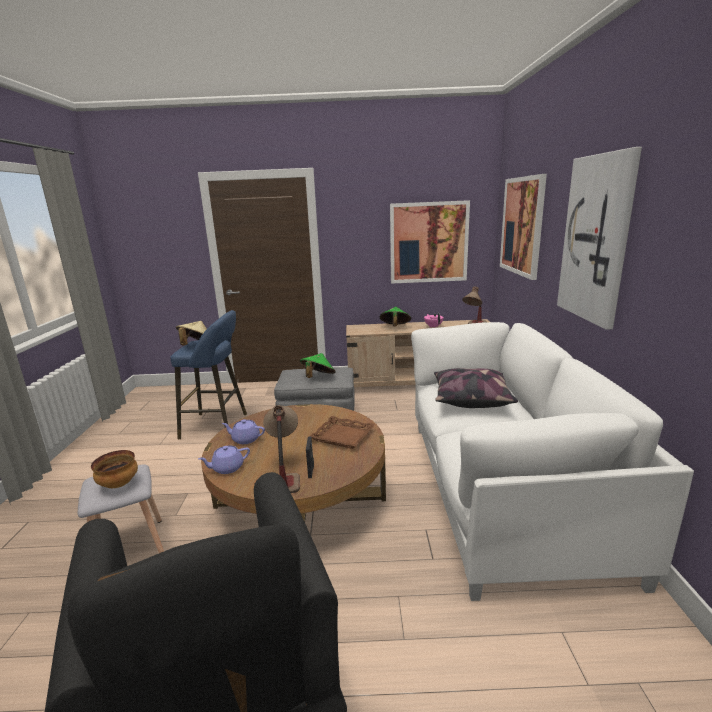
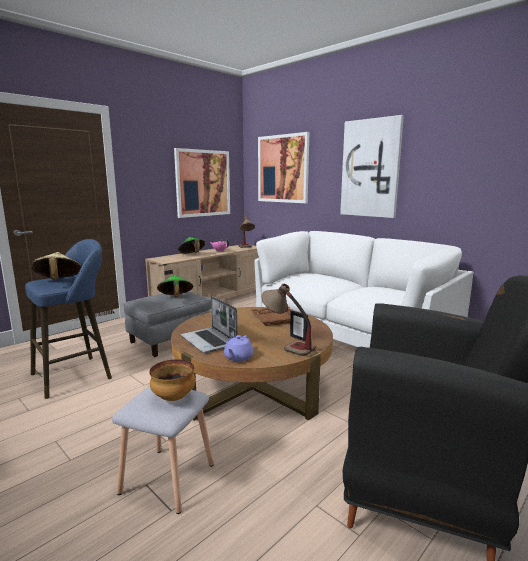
camera: 45 degrees left, 5 degrees down
purple teapot [222,419,265,444] -> laptop [181,296,238,353]
pillow [434,368,518,408] -> none

